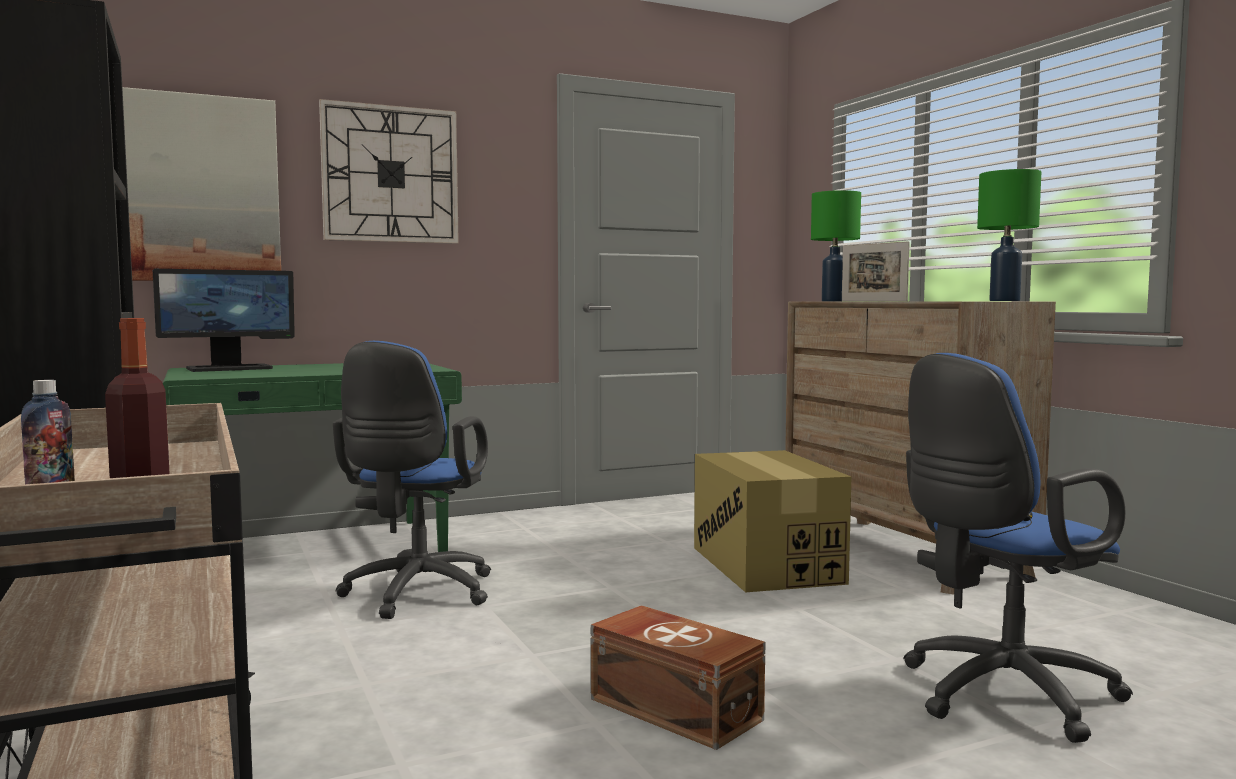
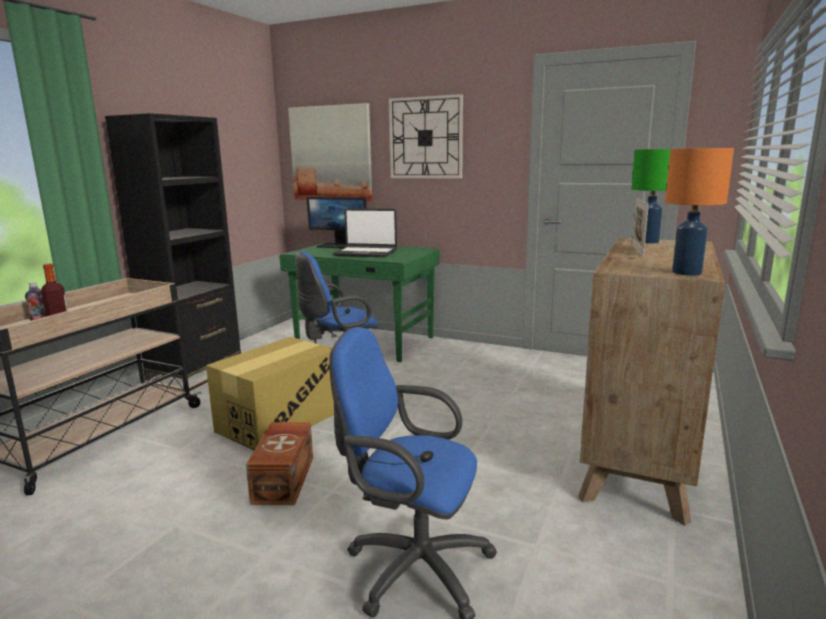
camera: 50 degrees right, 10 degrees up
cardboard box [694,450,851,592] -> cardboard box moved to [206,337,335,450]
green table lamp [977,169,1041,301] -> orange table lamp [665,148,734,276]
none -> laptop [333,208,397,257]

